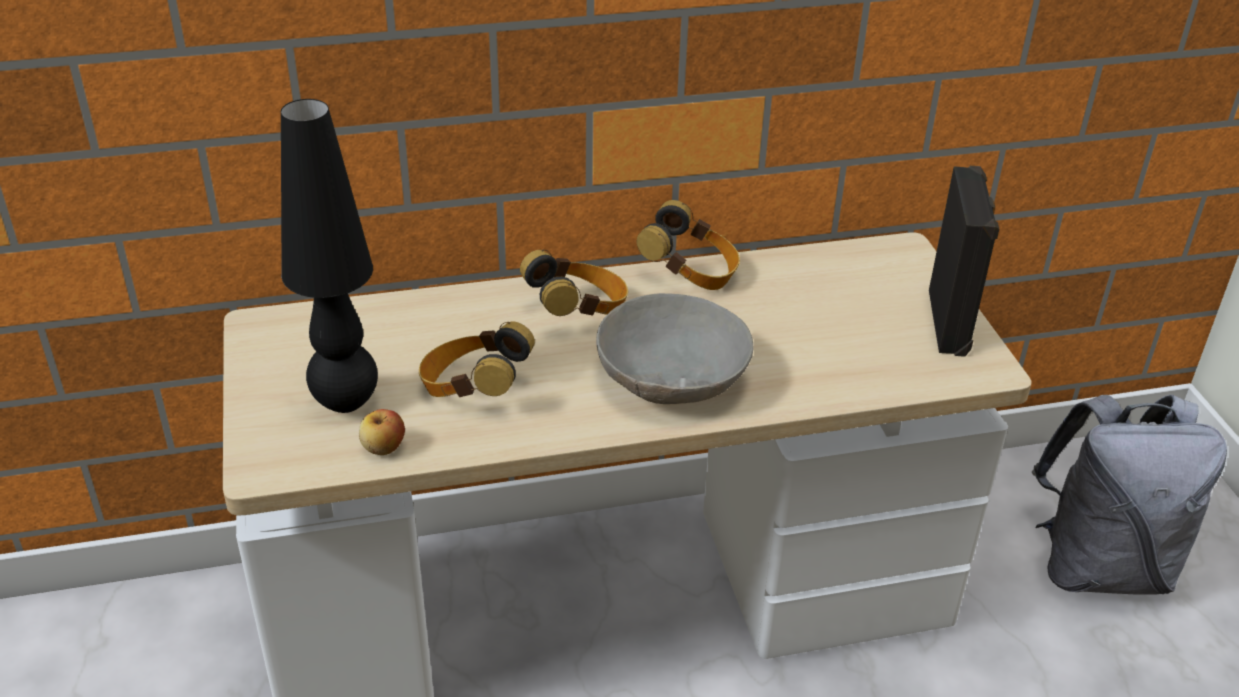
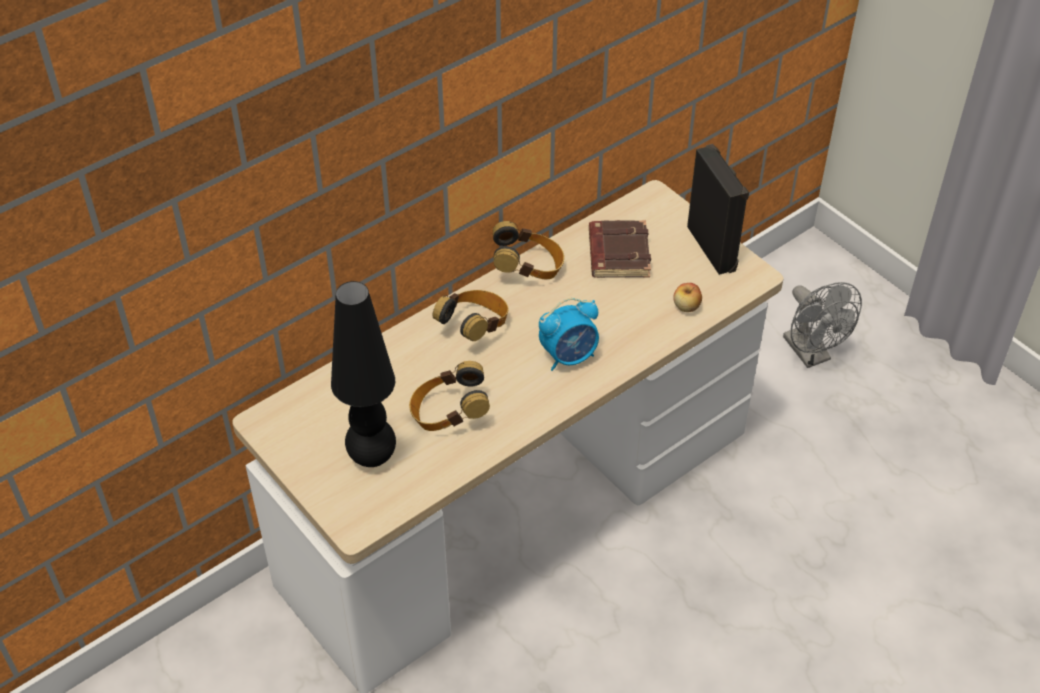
camera: 25 degrees left, 10 degrees up
apple [359,409,405,455] -> apple moved to [673,283,702,312]
grey bowl [596,293,753,404] -> alarm clock [539,298,599,371]
grey backpack [1032,395,1227,595] -> grey fan [783,282,862,368]
none -> brown book [589,220,651,278]

